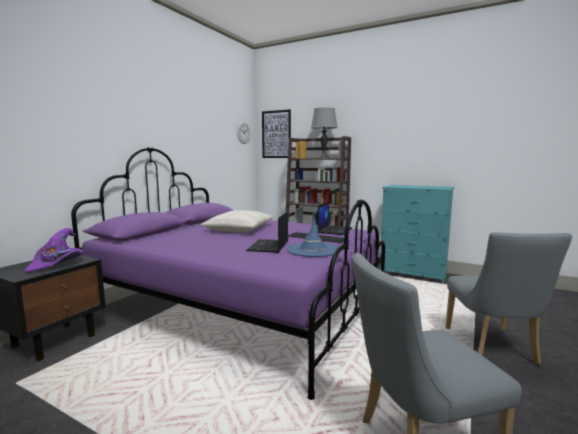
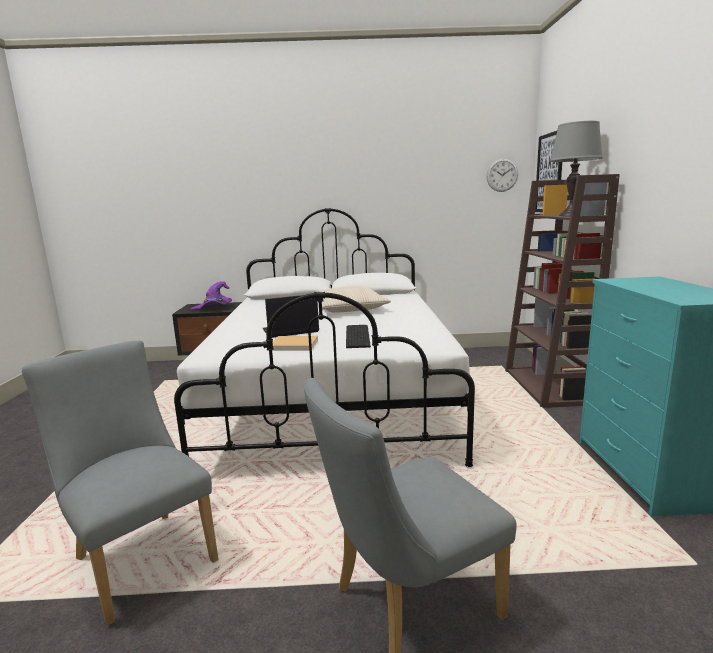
camera: 60 degrees right, 5 degrees up
purple bed [71,147,385,400] -> white bed [174,208,475,467]
blue hat [287,218,338,257] -> beige book [272,336,318,351]
laptop [317,201,352,235] -> none

